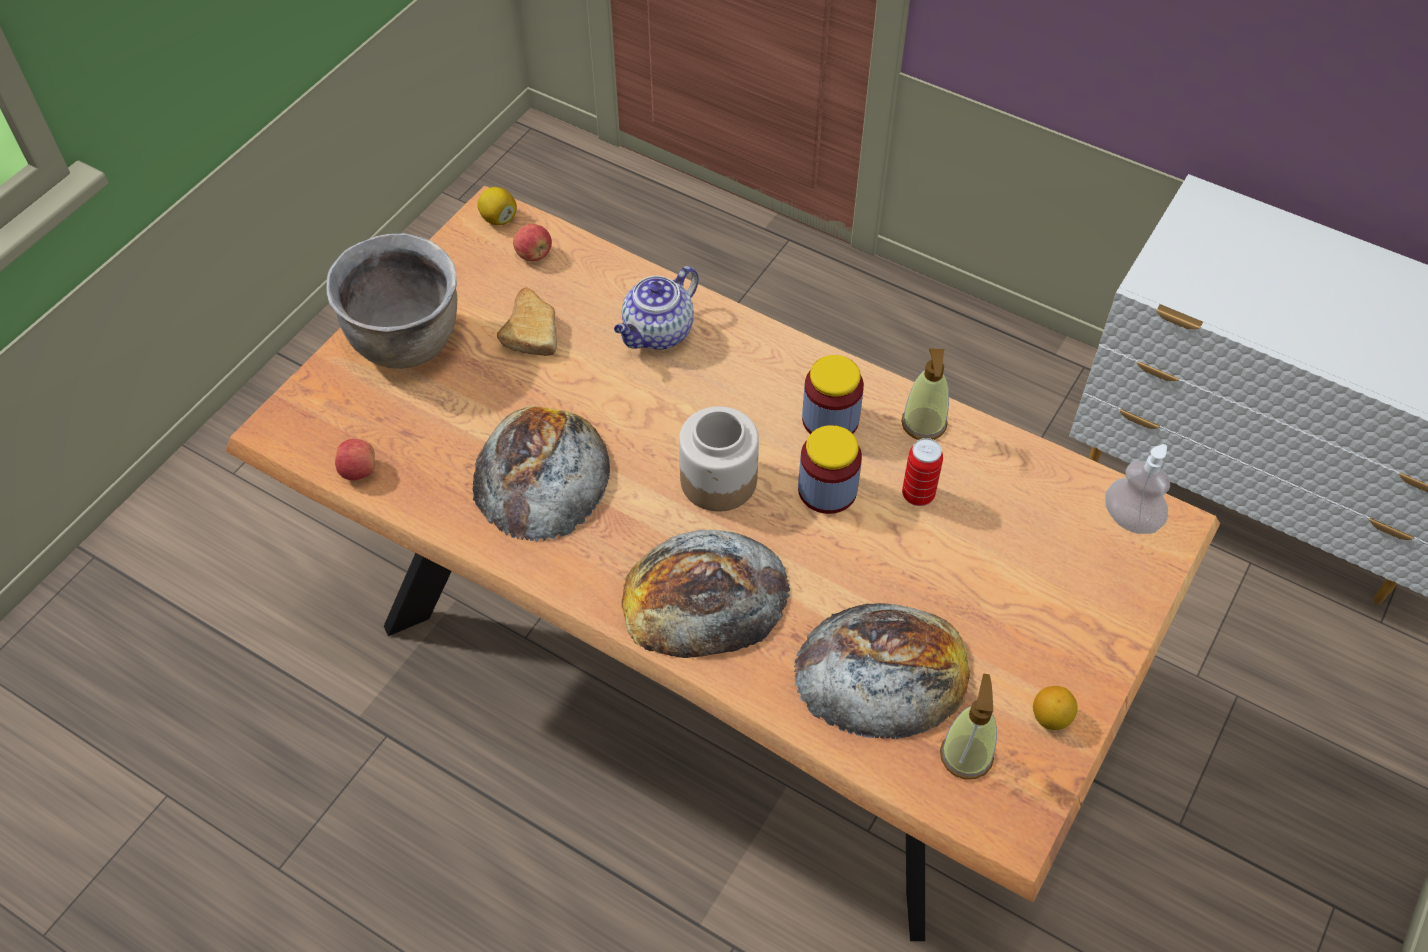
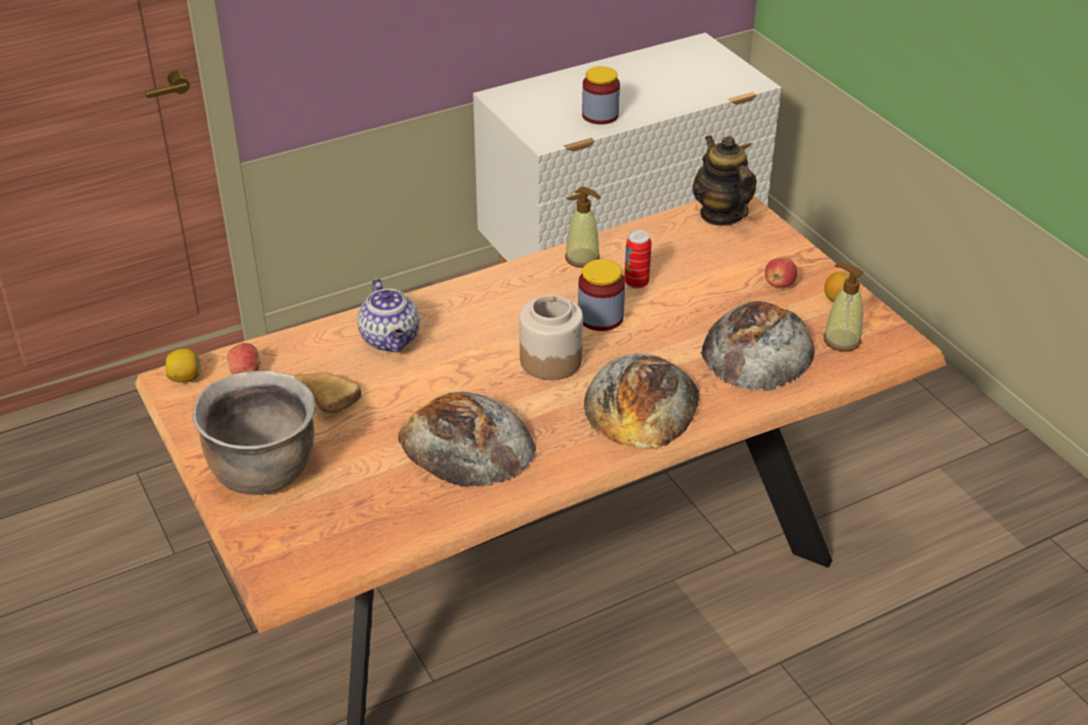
camera: 60 degrees left, 15 degrees down
apple [335,439,375,480] -> apple moved to [765,258,797,288]
jar [802,355,864,434] -> jar moved to [582,66,620,124]
soap dispenser [1105,444,1170,534] -> teapot [692,135,757,226]

